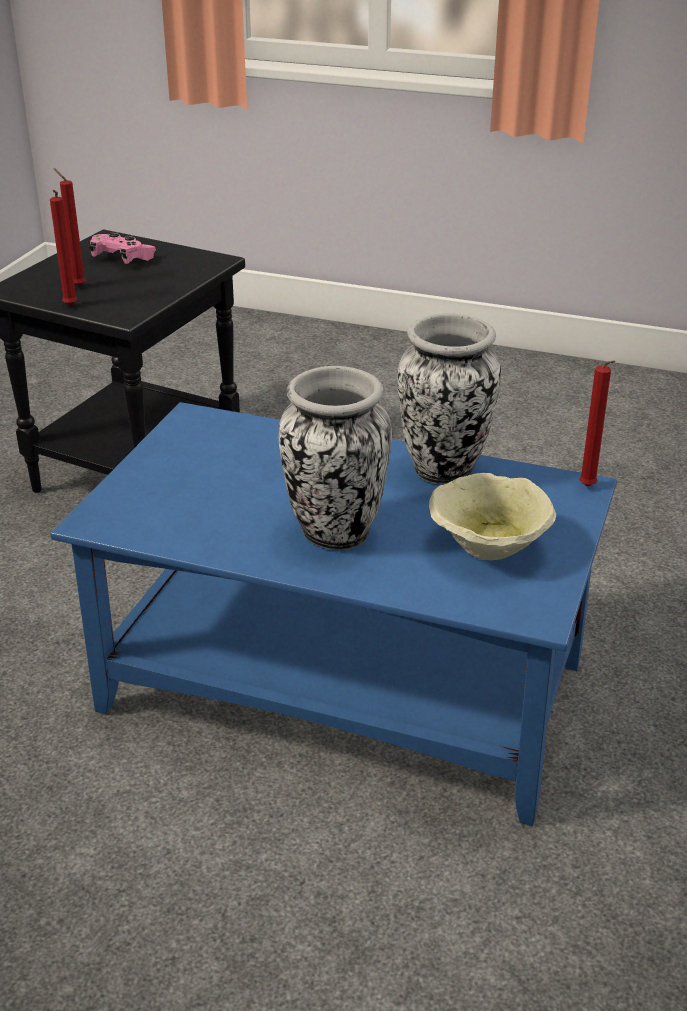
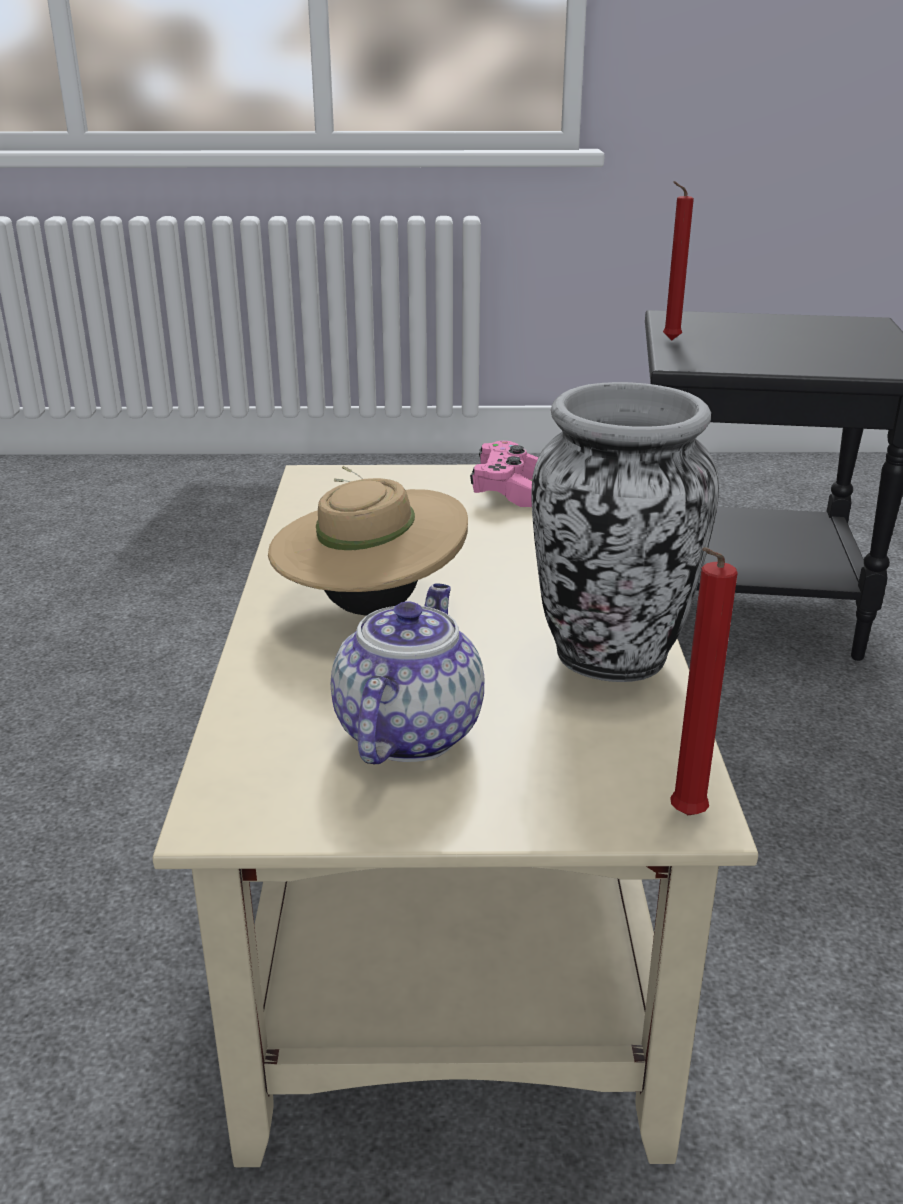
camera: 70 degrees right, 5 degrees down
blue coffee table [50,402,617,826] -> beige coffee table [153,465,758,1167]
red candle [53,168,86,287] -> none
pink game controller [89,232,156,264] -> pink game controller moved to [470,441,539,507]
vase [278,366,392,550] -> beige hat [268,466,468,616]
beige bowl [429,473,556,560] -> teapot [331,583,484,764]

